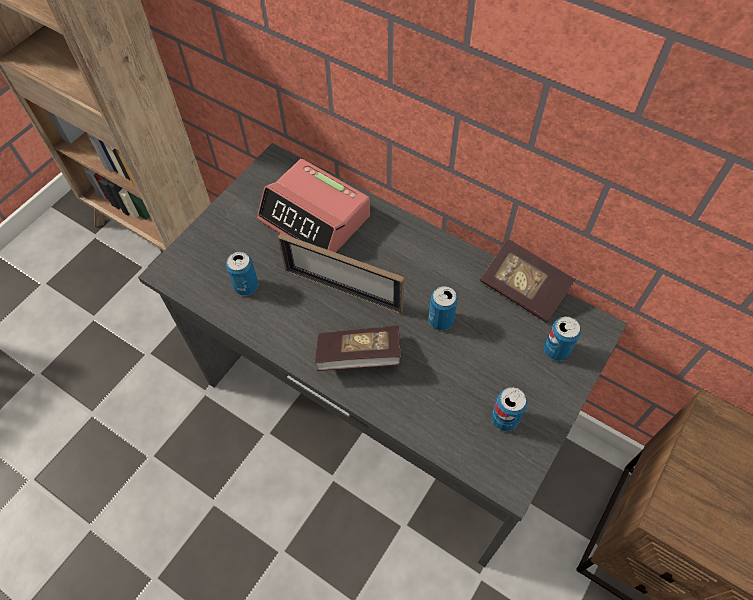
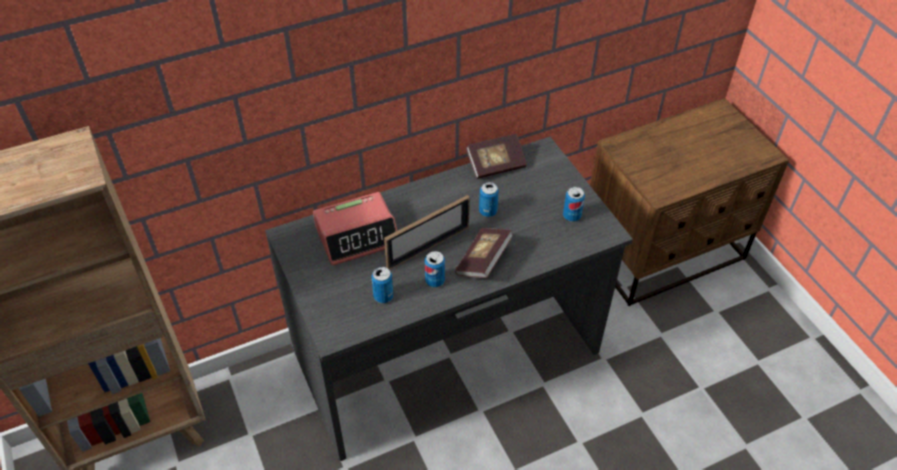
camera: 60 degrees left, 10 degrees down
can [544,316,581,361] -> can moved to [425,251,445,287]

